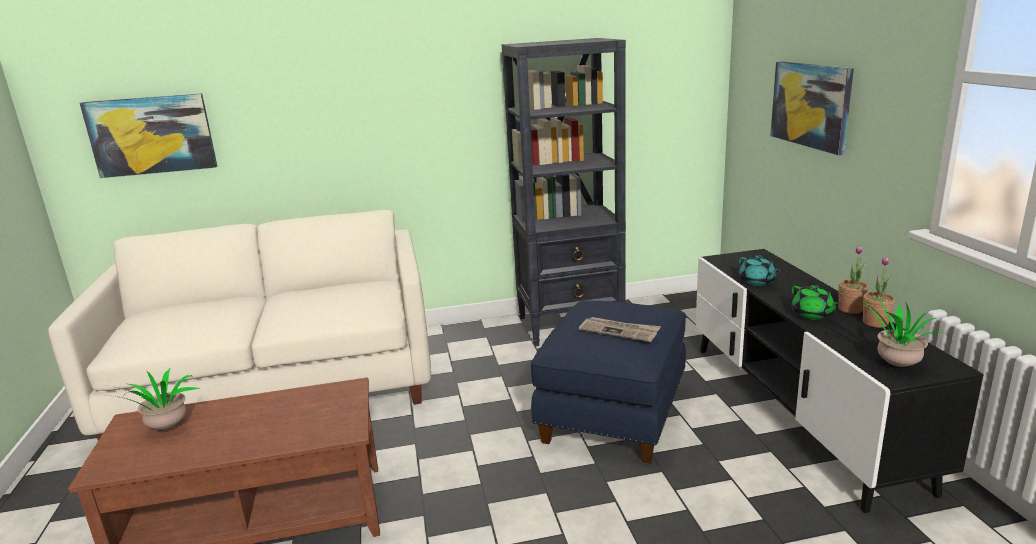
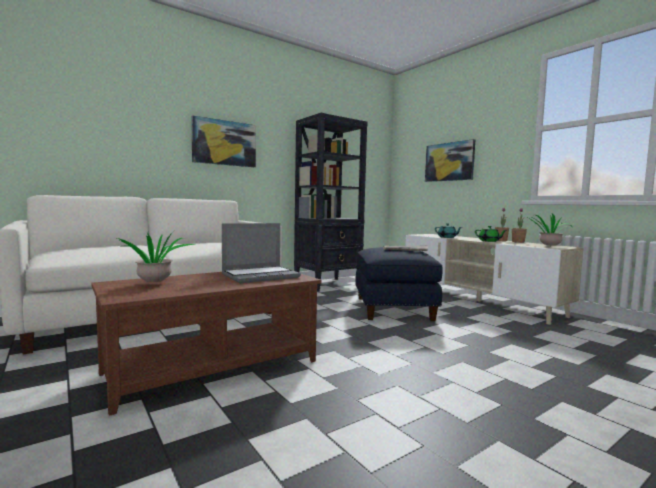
camera: 25 degrees left, 15 degrees down
picture [79,93,218,178] -> picture moved to [191,115,256,167]
black tv stand [696,249,984,513] -> beige tv stand [405,234,583,325]
none -> laptop [222,223,301,283]

